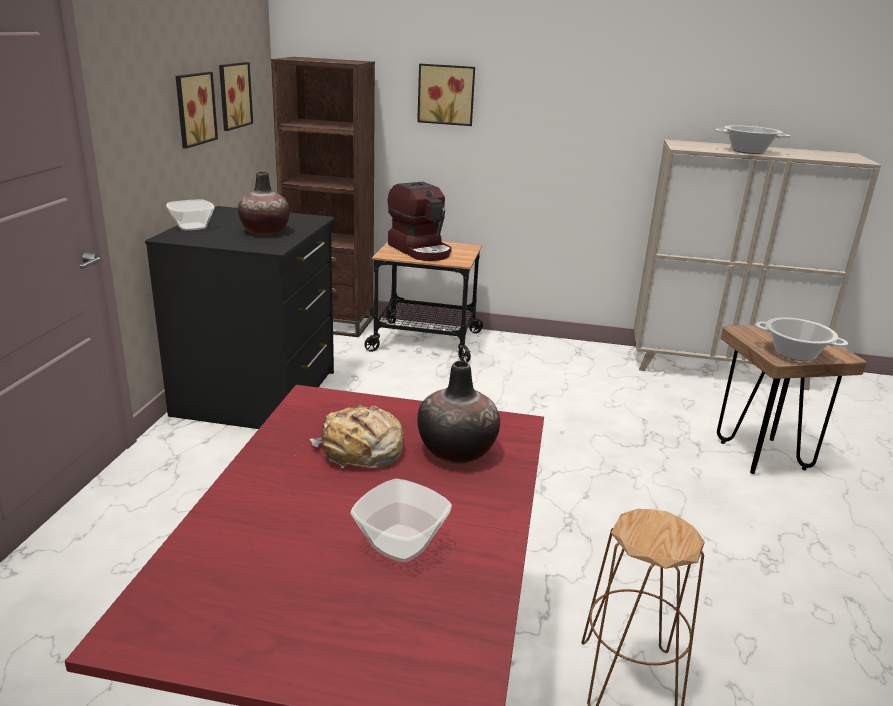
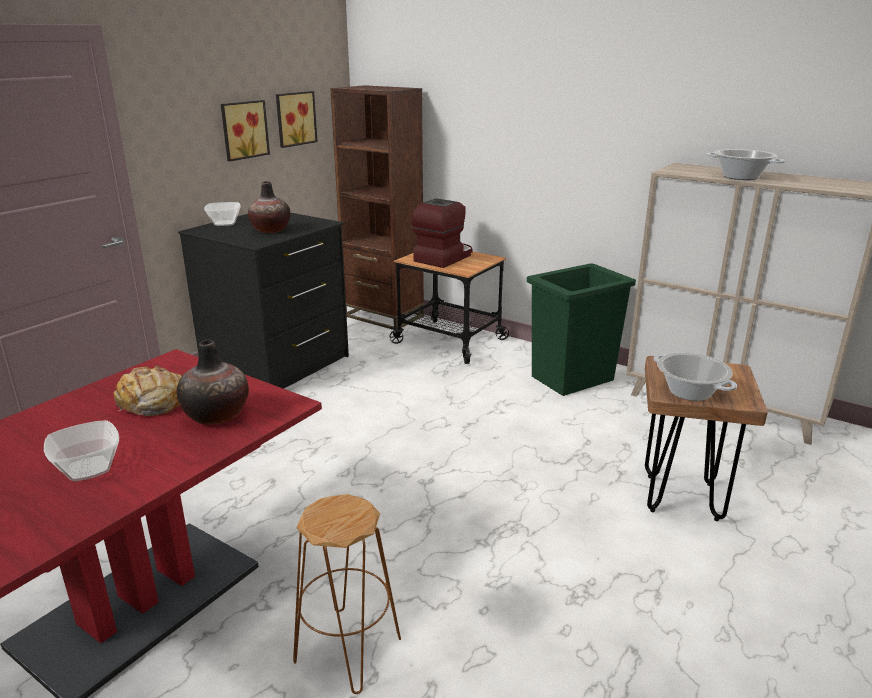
camera: 25 degrees right, 0 degrees up
coffee machine [388,182,452,261] -> coffee machine turned 135 degrees counterclockwise [412,198,473,268]
picture [417,64,475,126] -> none
none -> green trash can [527,264,636,396]

